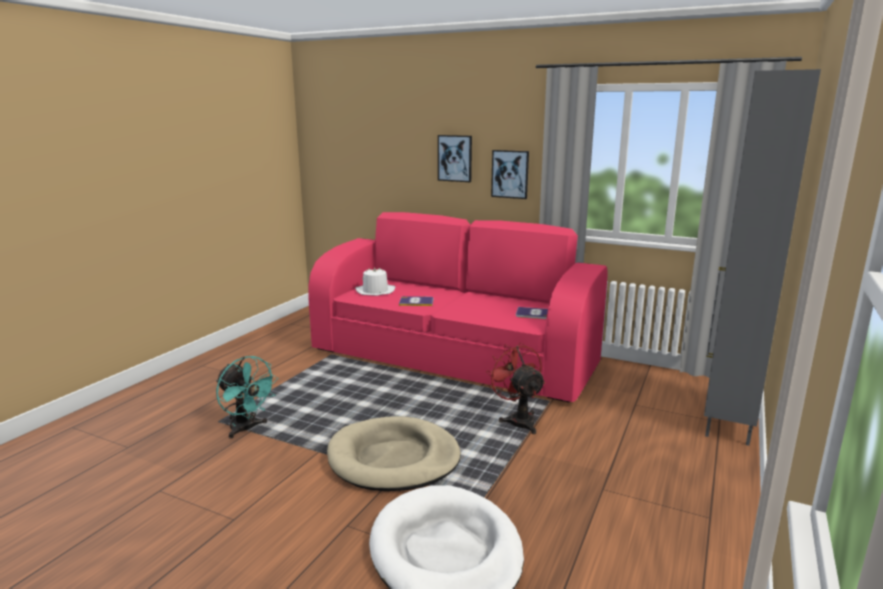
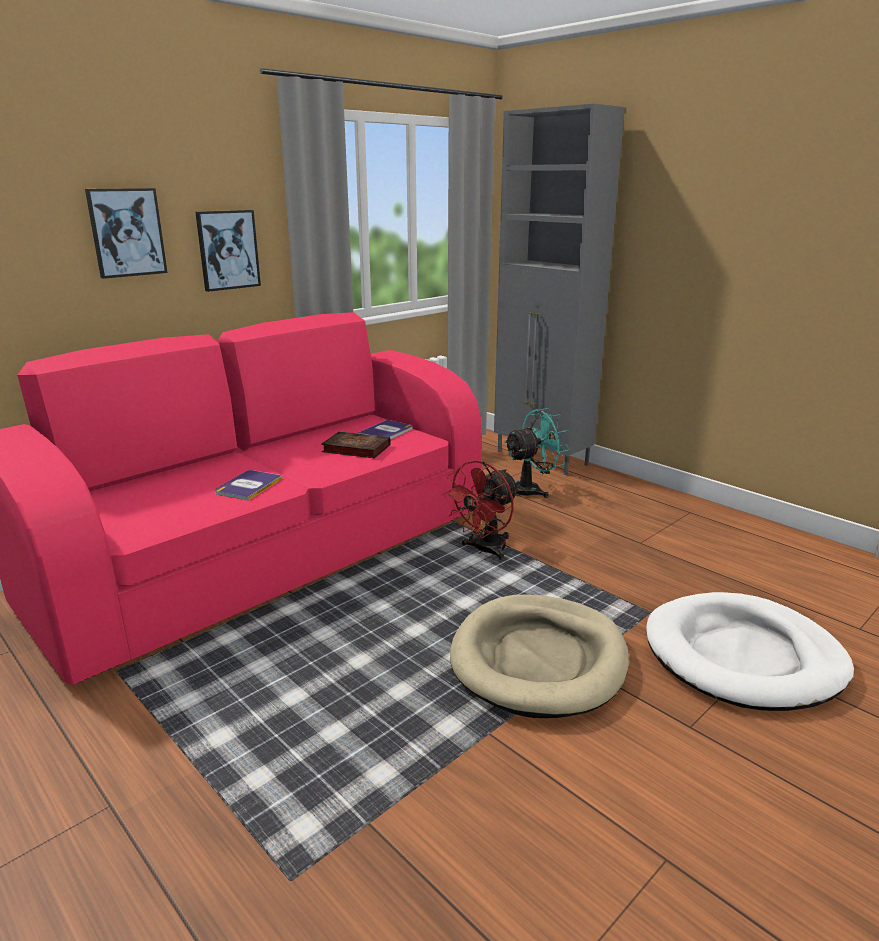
camera: 70 degrees left, 5 degrees up
turquoise fan [216,356,278,439] -> turquoise fan moved to [504,408,570,498]
white hat [355,267,395,296] -> none
red fan [486,342,546,434] -> red fan turned 45 degrees counterclockwise [443,460,519,560]
none -> book [321,432,391,458]

